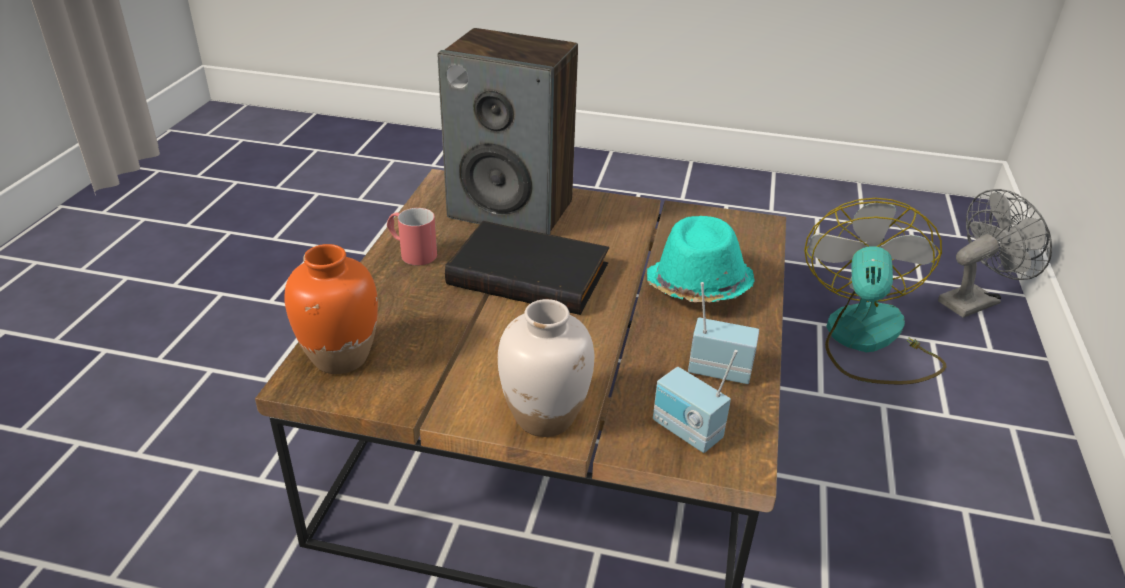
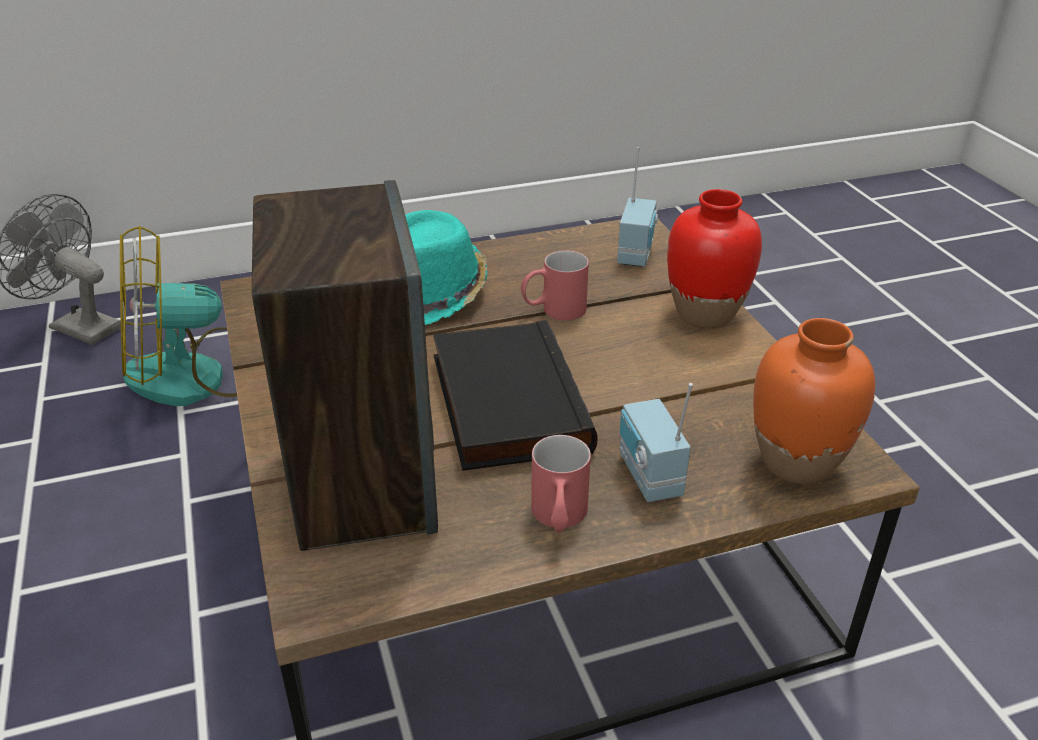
camera: 120 degrees left, 0 degrees up
white vase [498,299,594,437] -> red vase [667,189,762,328]
radio [688,282,759,384] -> radio moved to [620,383,693,502]
none -> red mug [521,251,589,321]

